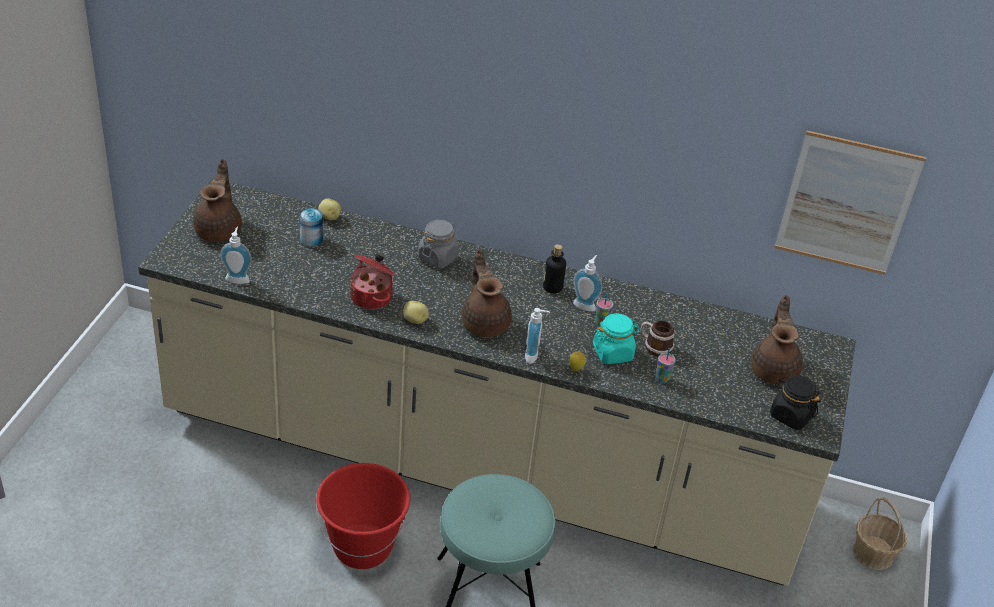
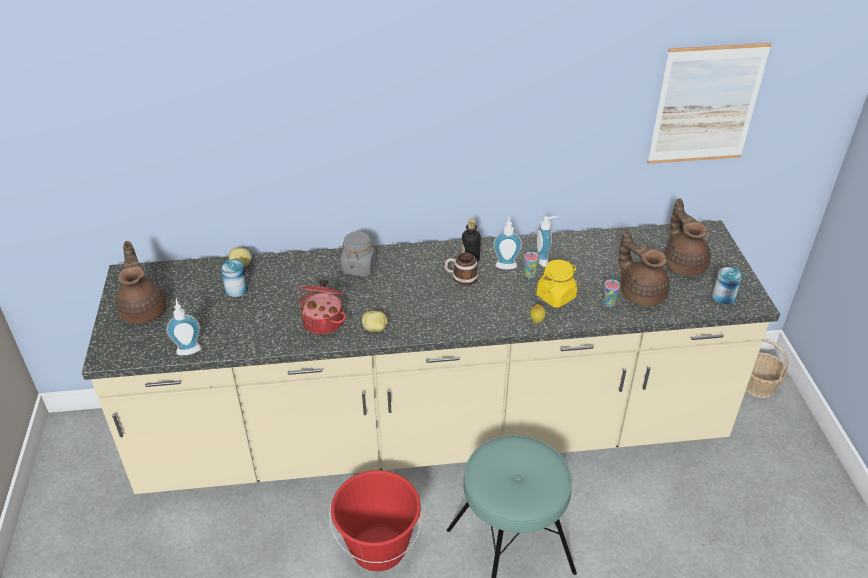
camera: 20 degrees left, 0 degrees up
brown teapot [462,249,512,337] -> brown teapot moved to [619,230,670,307]
soap dispenser [525,308,550,364] -> soap dispenser moved to [537,216,557,267]
turquoise jar [593,313,640,364] -> yellow jar [536,260,577,308]
mug [640,321,675,357] -> mug moved to [445,253,478,286]
black jar [770,375,820,430] -> can [712,266,743,304]

